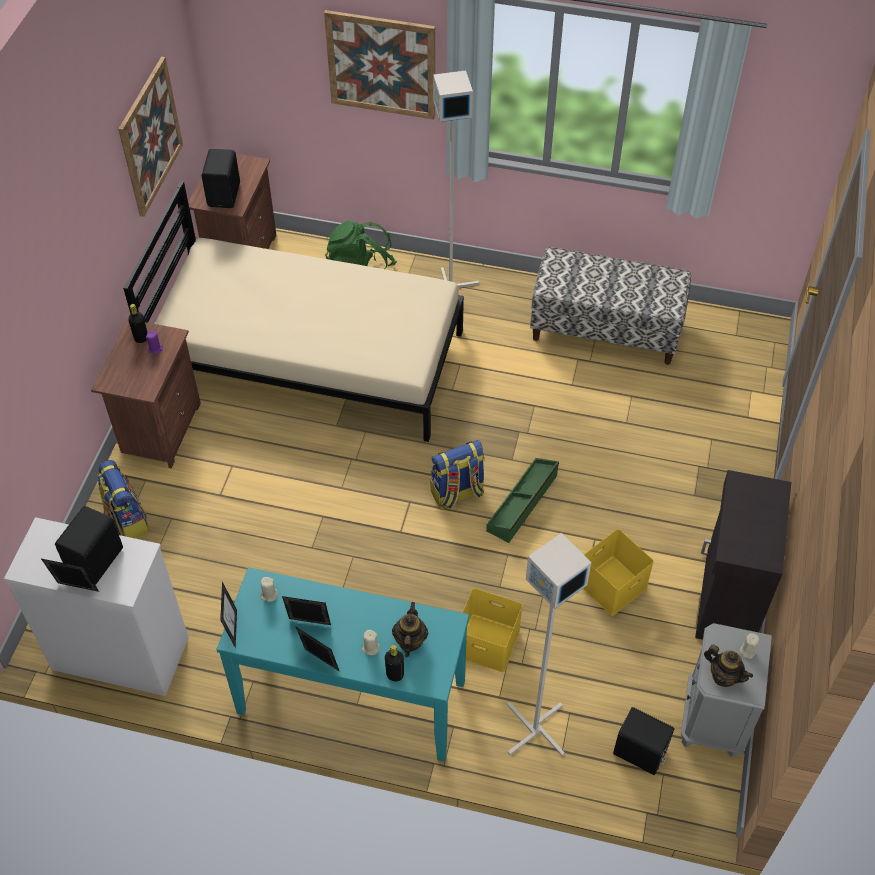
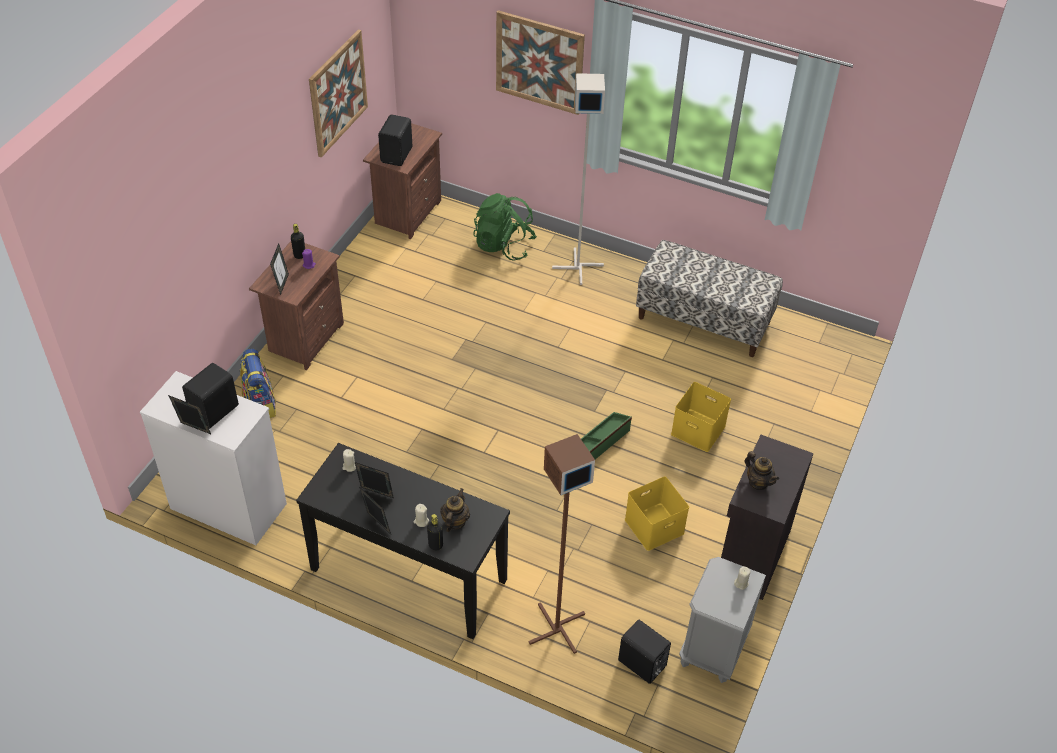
camera: 10 degrees right, 5 degrees down
beige bed [123,181,464,442] -> none
turquoise console table [217,567,469,762] -> black console table [296,443,510,639]
picture frame [220,582,237,648] -> picture frame moved to [270,243,289,295]
backpack [430,440,485,509] -> none
yellow storage box [463,588,522,672] -> yellow storage box moved to [671,382,731,452]
grey floor lamp [507,533,591,756] -> brown floor lamp [529,434,595,654]
teapot [704,645,753,687] -> teapot moved to [745,451,779,490]

